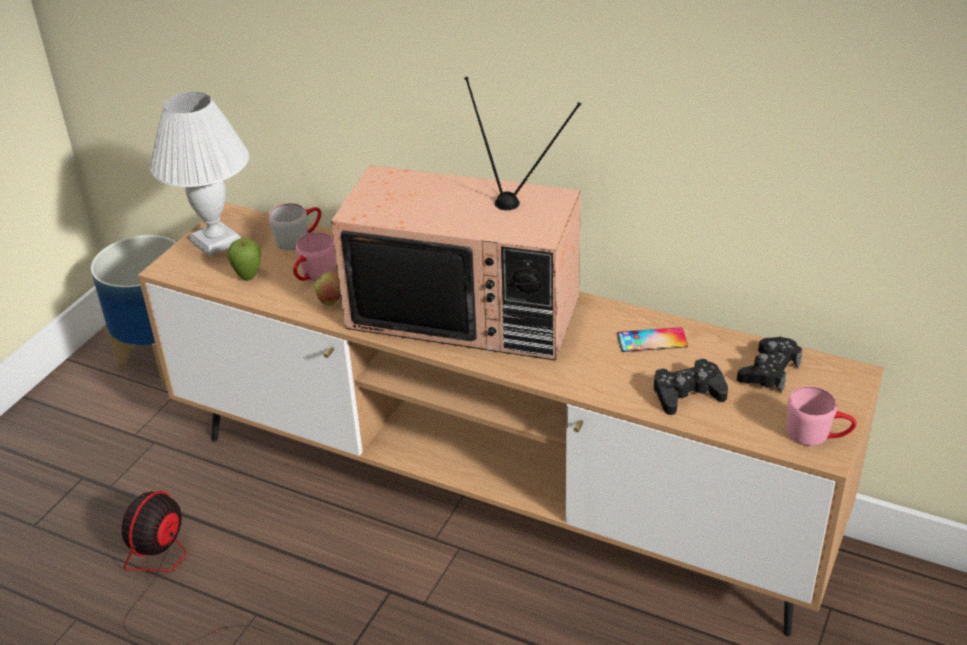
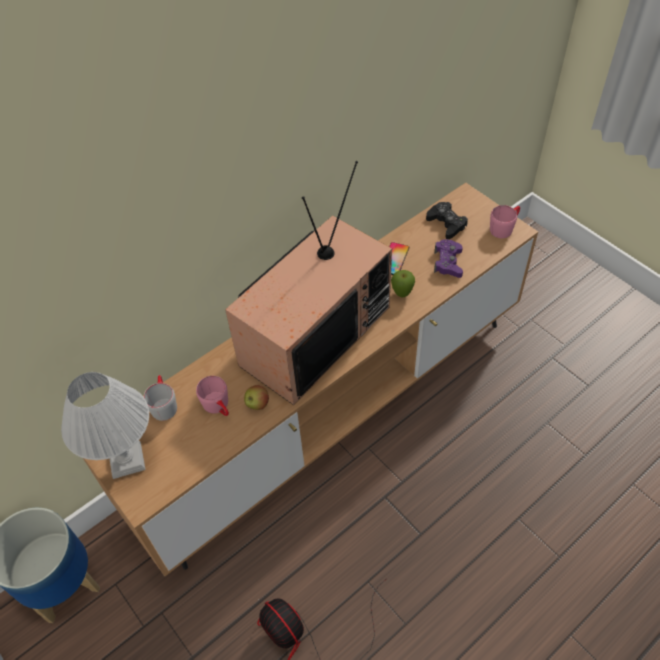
camera: 65 degrees left, 15 degrees up
apple [227,238,261,281] -> apple moved to [391,270,415,297]
black game controller [654,359,728,415] -> purple game controller [434,239,463,278]

